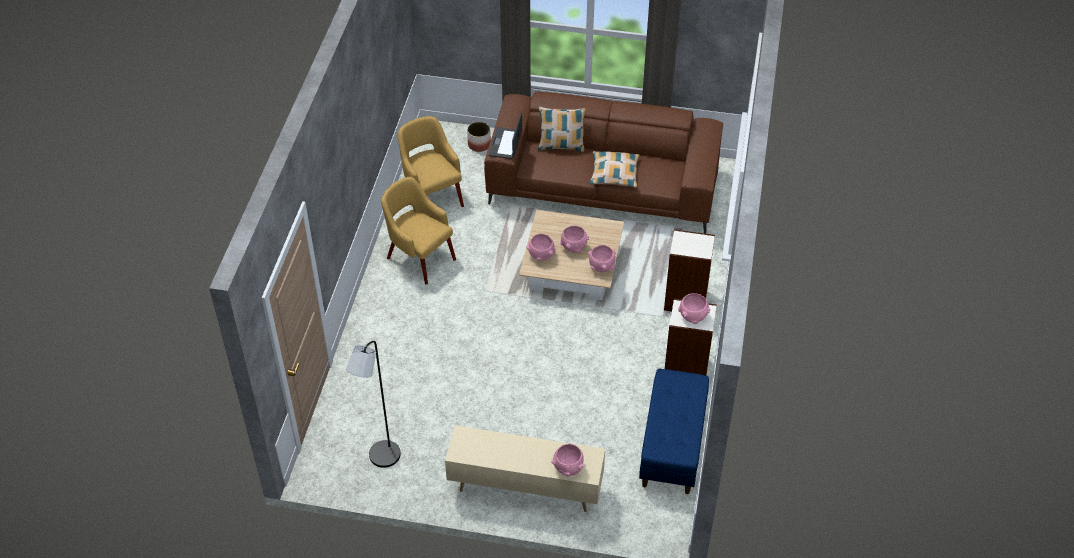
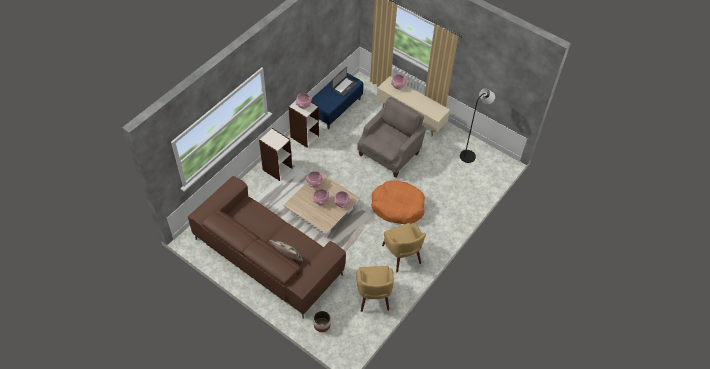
camera: 155 degrees left, 5 degrees up
laptop [488,112,522,159] -> laptop moved to [332,67,357,96]
pillow [589,151,640,187] -> none
none -> beige armchair [357,97,426,178]
none -> orange dog bed [371,180,425,224]

